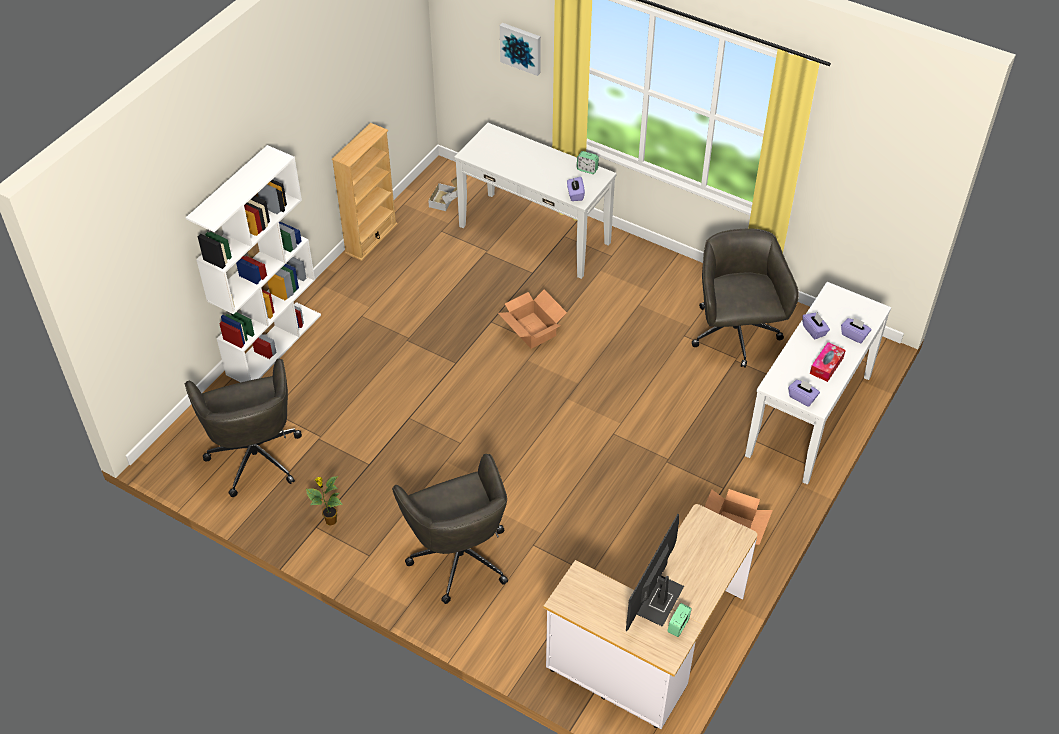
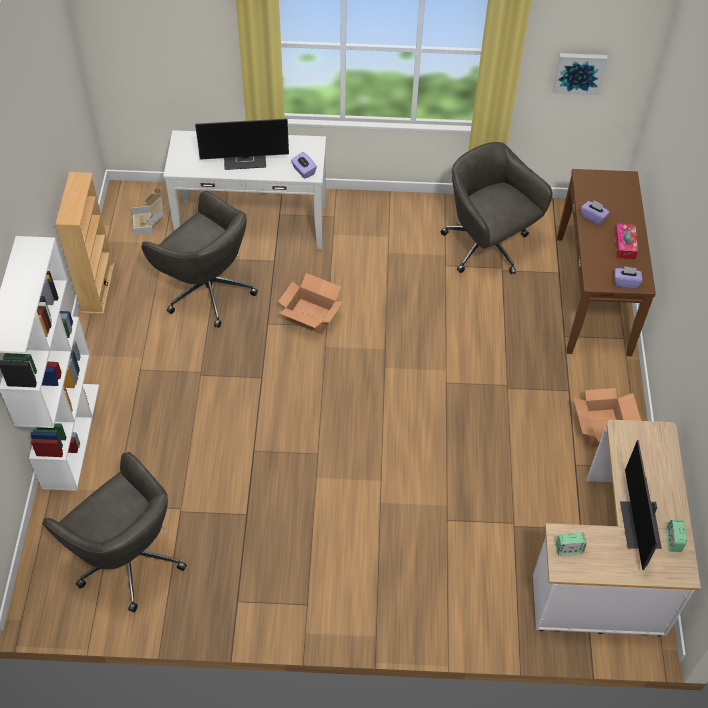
camera: 30 degrees left, 5 degrees up
potted plant [306,476,343,526] -> none
grey office chair [392,454,508,604] -> grey office chair moved to [142,191,258,328]
picture [500,23,541,76] -> picture moved to [553,53,608,95]
alarm clock [577,151,599,174] -> alarm clock moved to [556,532,587,556]
white console table [745,282,891,485] -> brown console table [557,169,656,356]
purple tissue box [841,317,872,343] -> none
none -> monitor [195,118,289,170]

